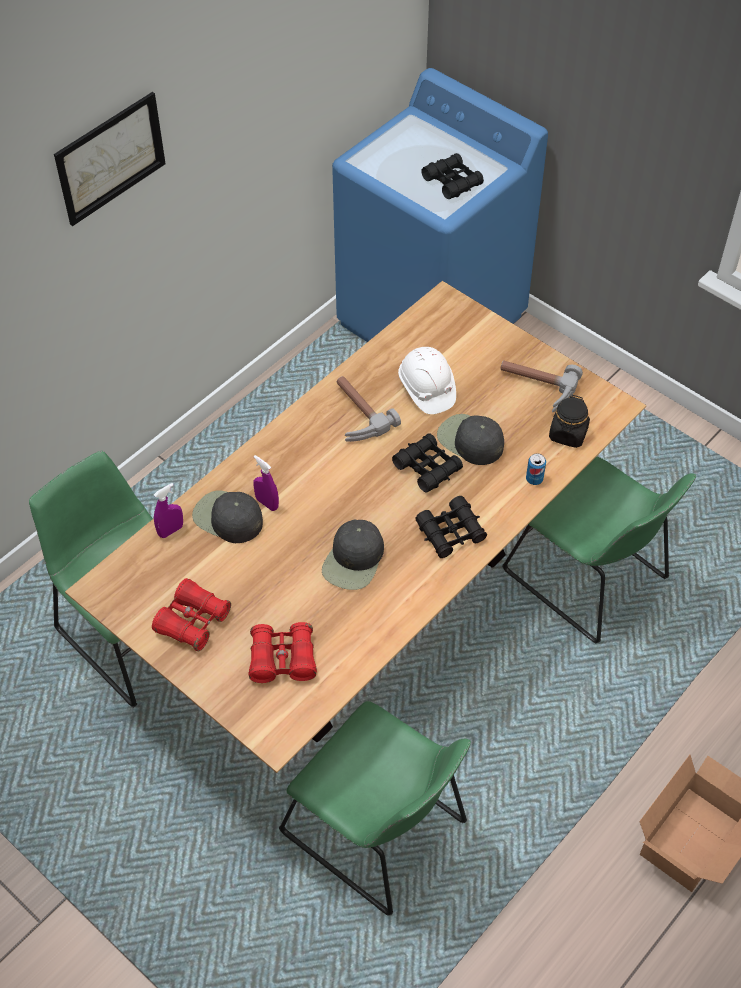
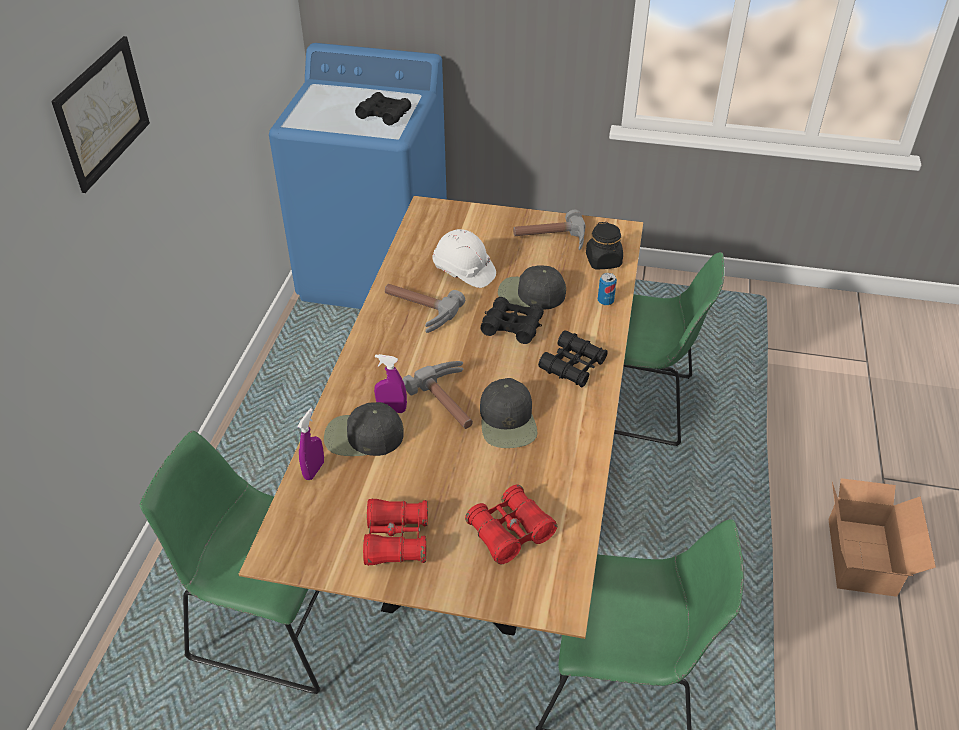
camera: 30 degrees left, 10 degrees down
none -> hammer [403,361,473,429]

